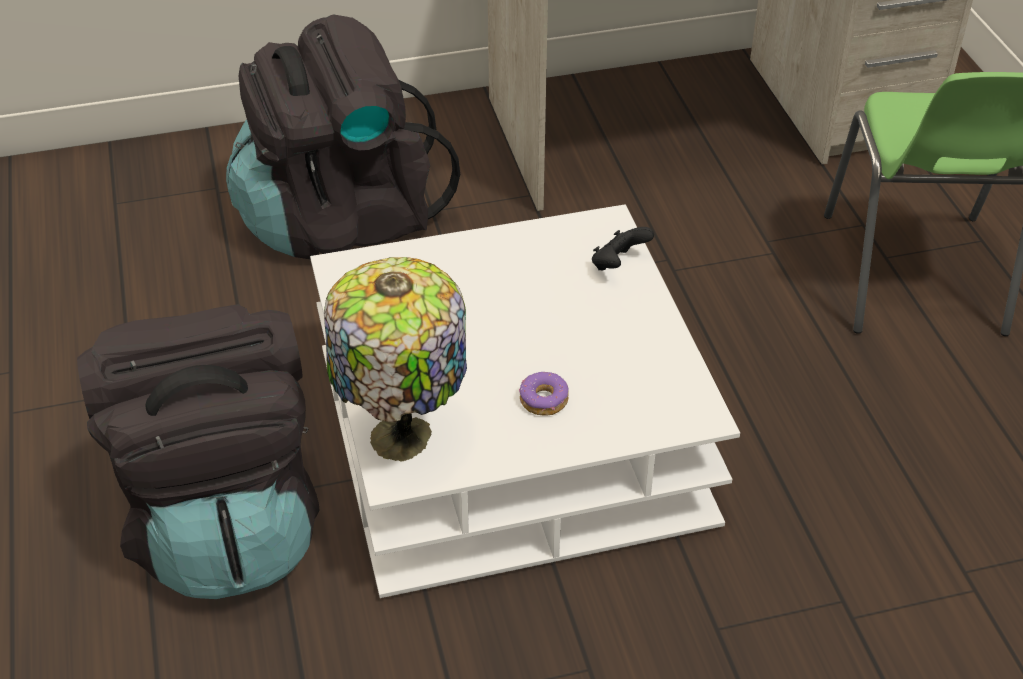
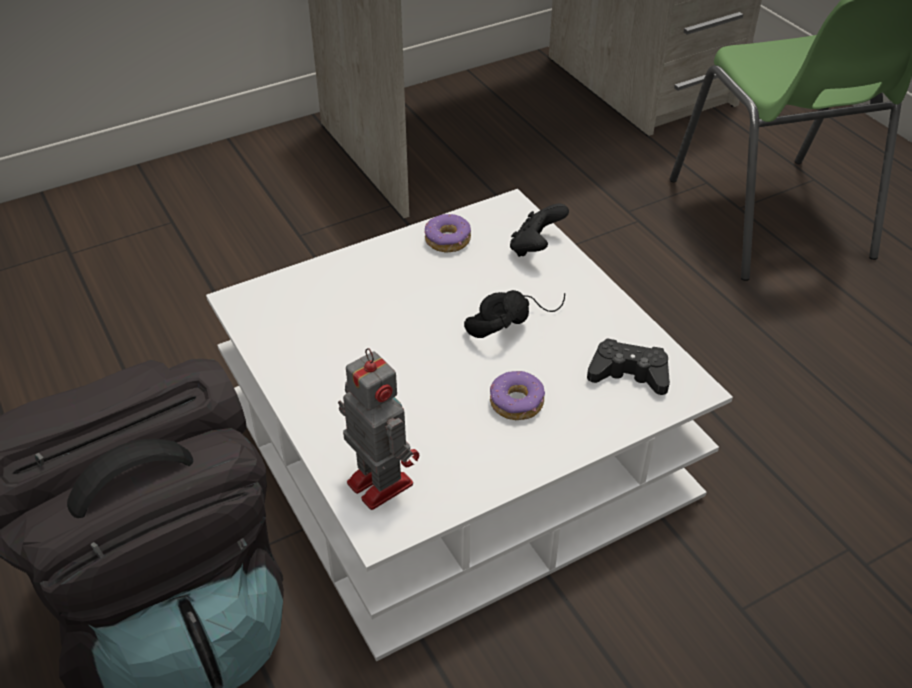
camera: 15 degrees left, 0 degrees up
black backpack [226,14,460,259] -> none
table lamp [324,257,467,462] -> toy robot [338,348,419,510]
none -> donut [424,214,471,252]
none -> black headphones [464,290,565,338]
none -> black game controller [587,338,670,395]

